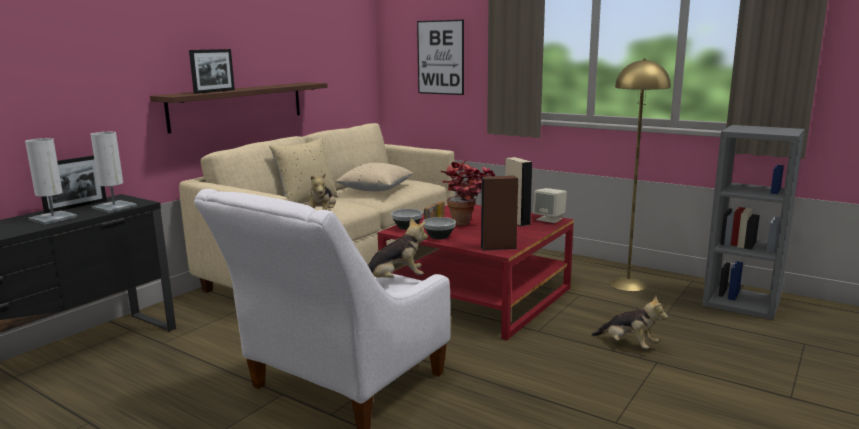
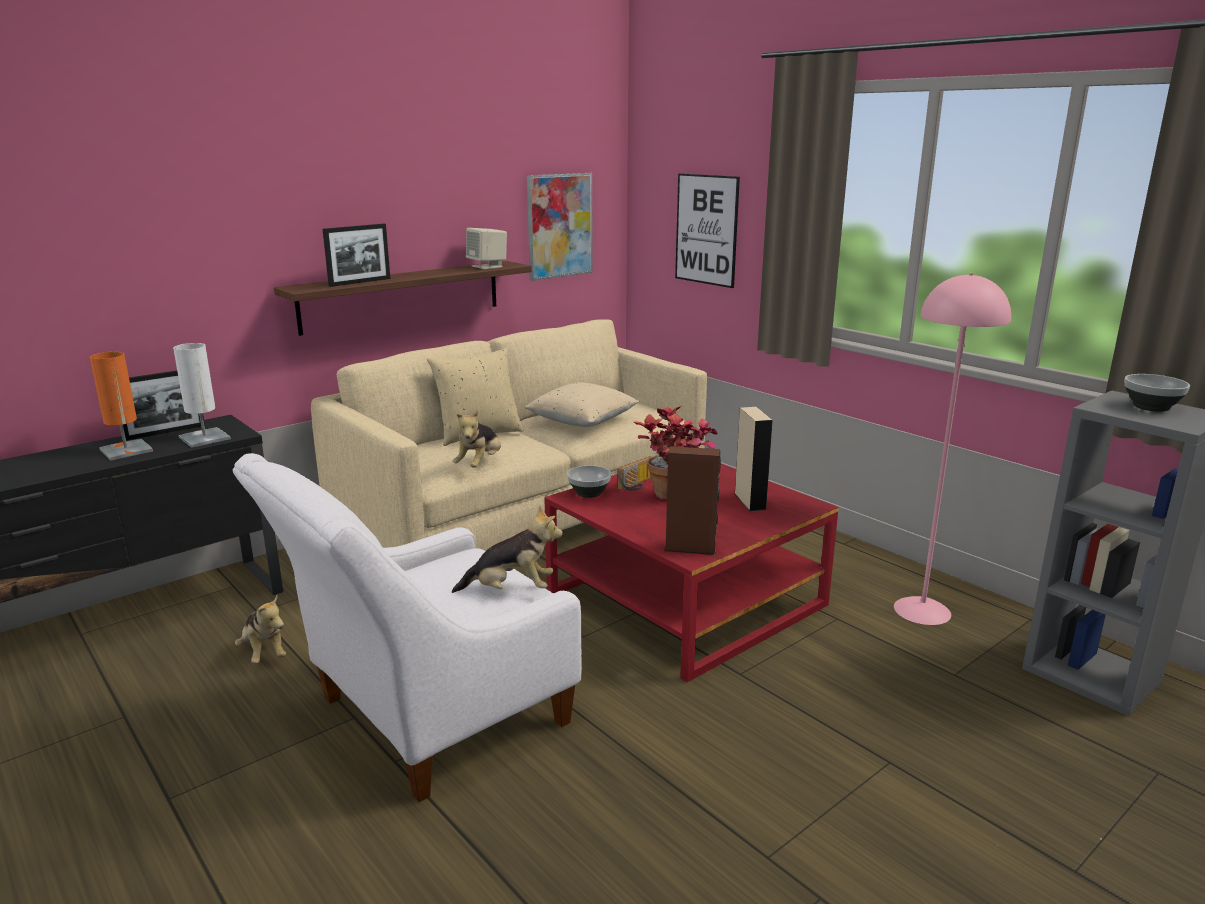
camera: 15 degrees right, 5 degrees up
white table lamp [25,138,77,225] -> orange table lamp [90,352,153,461]
bowl [423,217,456,240] -> bowl moved to [1124,374,1190,412]
beige speaker [533,188,567,223] -> beige speaker moved to [466,228,507,269]
plush toy [591,296,668,349] -> plush toy moved to [235,596,286,663]
yellow floor lamp [609,59,671,291] -> pink floor lamp [894,273,1011,625]
none -> picture [527,173,593,281]

